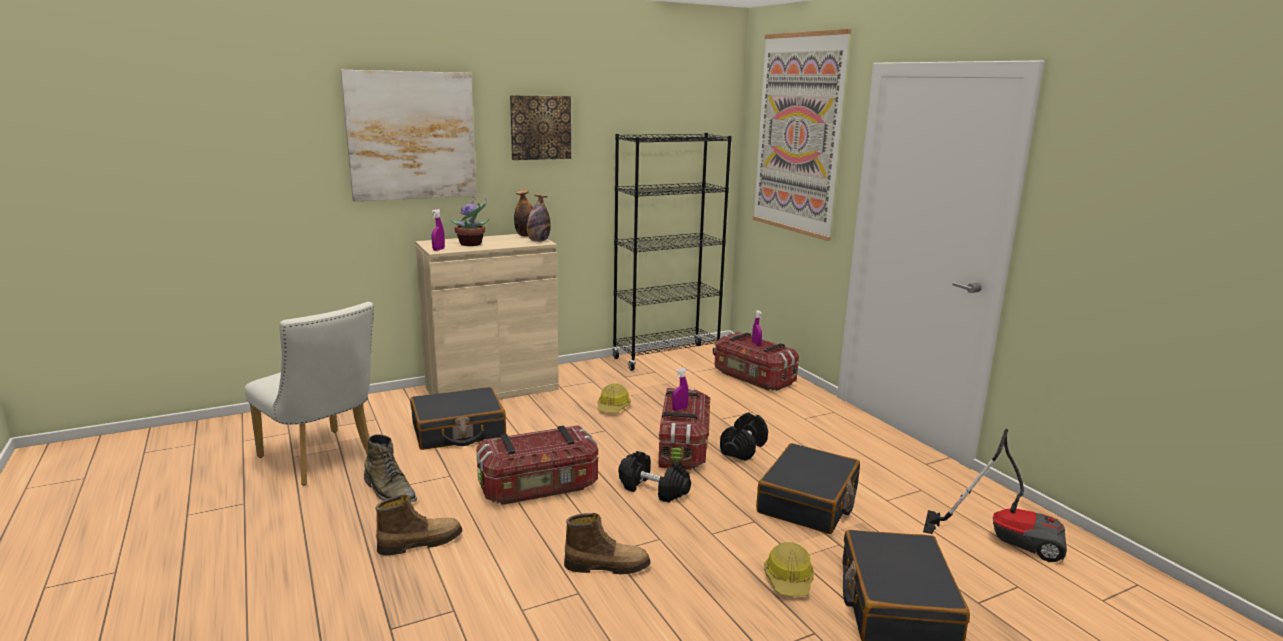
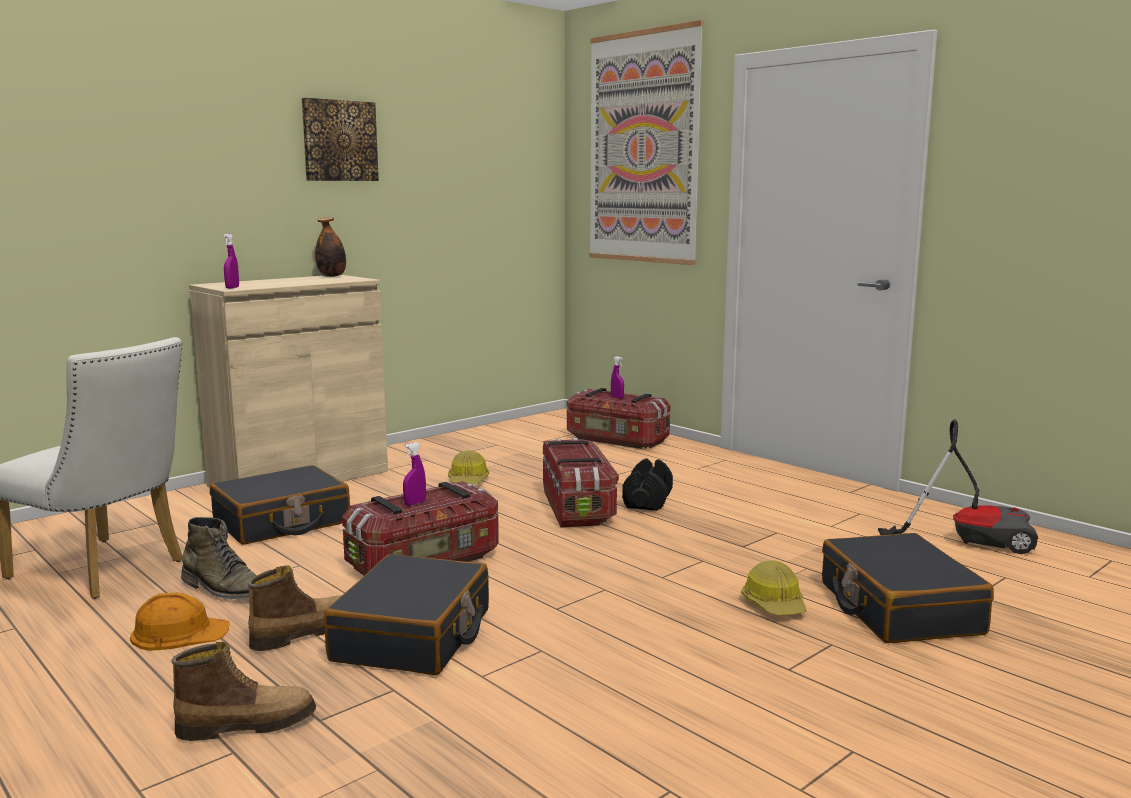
camera: 15 degrees left, 5 degrees down
picture [340,70,477,202] -> none
potted plant [450,196,489,246] -> none
bottle [526,194,551,242] -> none
boot [564,513,651,574] -> boot moved to [172,642,316,741]
black bookcase [612,133,732,371] -> none
black dumbbell [618,451,691,503] -> none
purple spray bottle [672,368,689,411] -> purple spray bottle moved to [403,442,426,506]
black suitcase [756,443,860,534] -> black suitcase moved to [324,554,489,675]
none -> orange hard hat [130,593,229,651]

